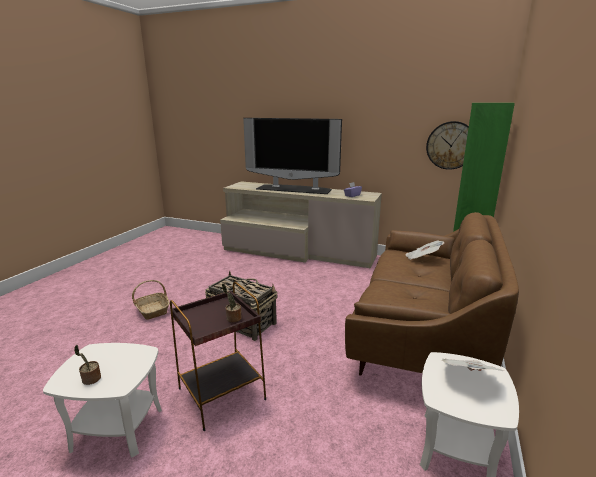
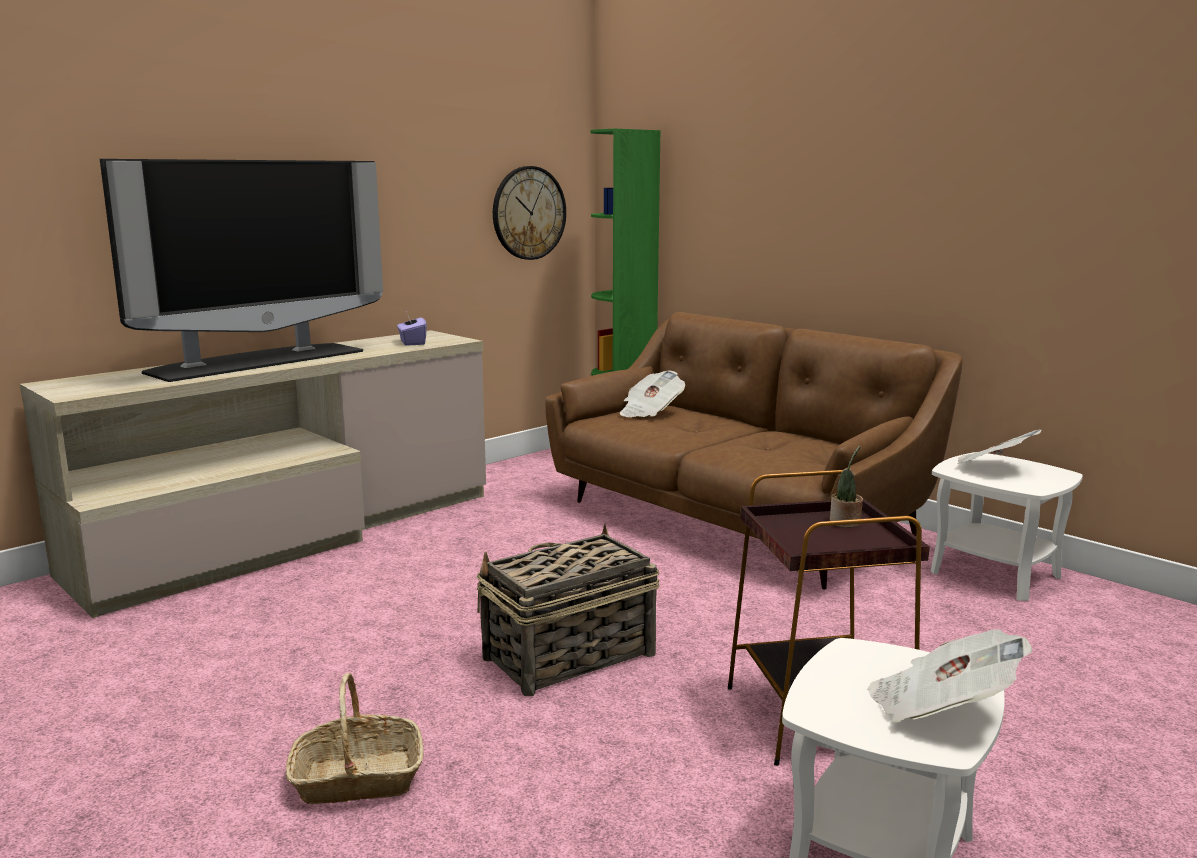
camera: 65 degrees left, 5 degrees down
potted plant [74,345,101,385] -> newspaper [867,629,1032,723]

